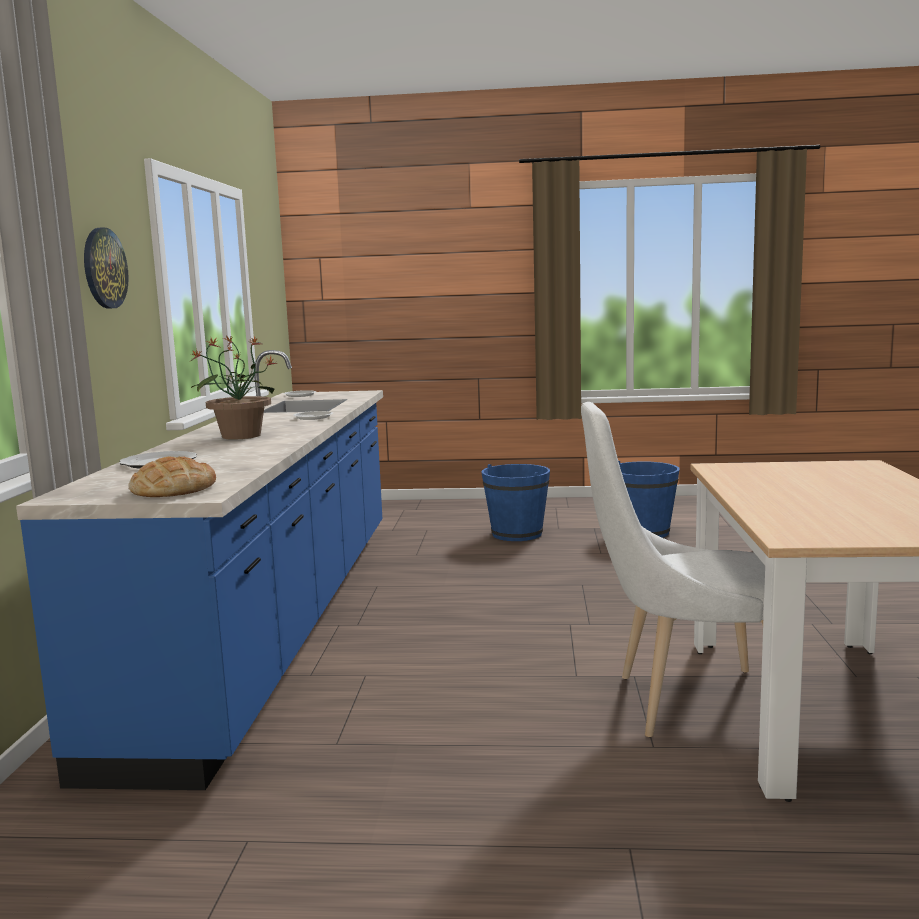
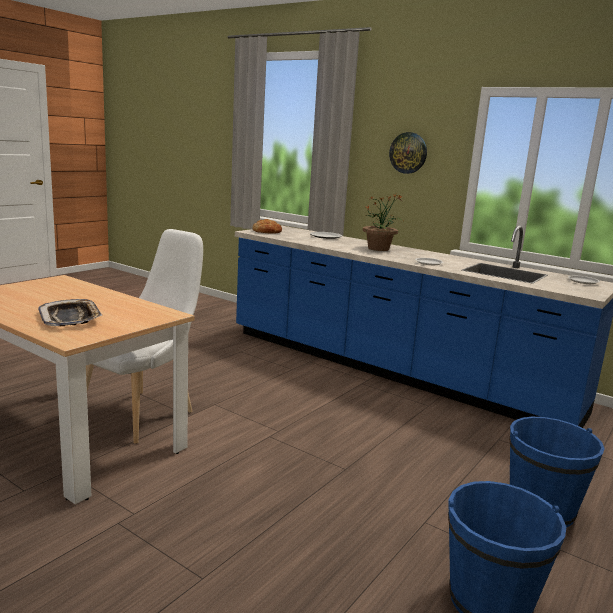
camera: 120 degrees right, 5 degrees up
none -> tray [38,299,102,326]

